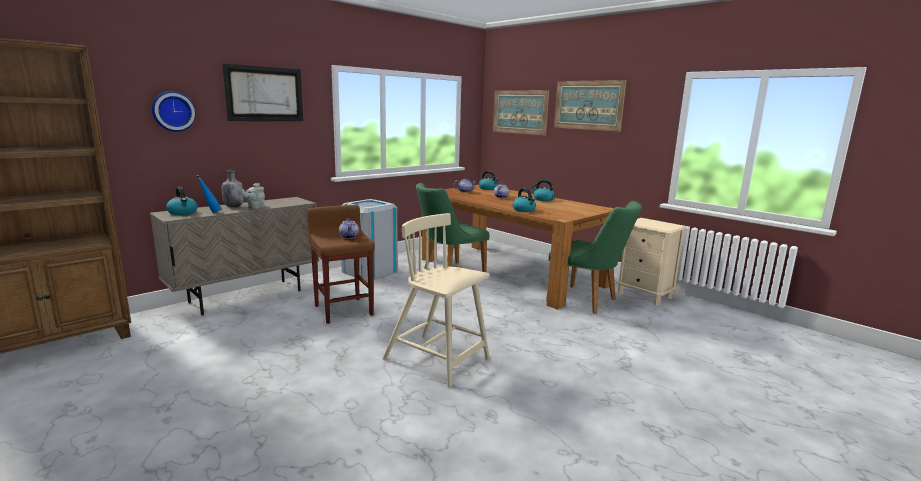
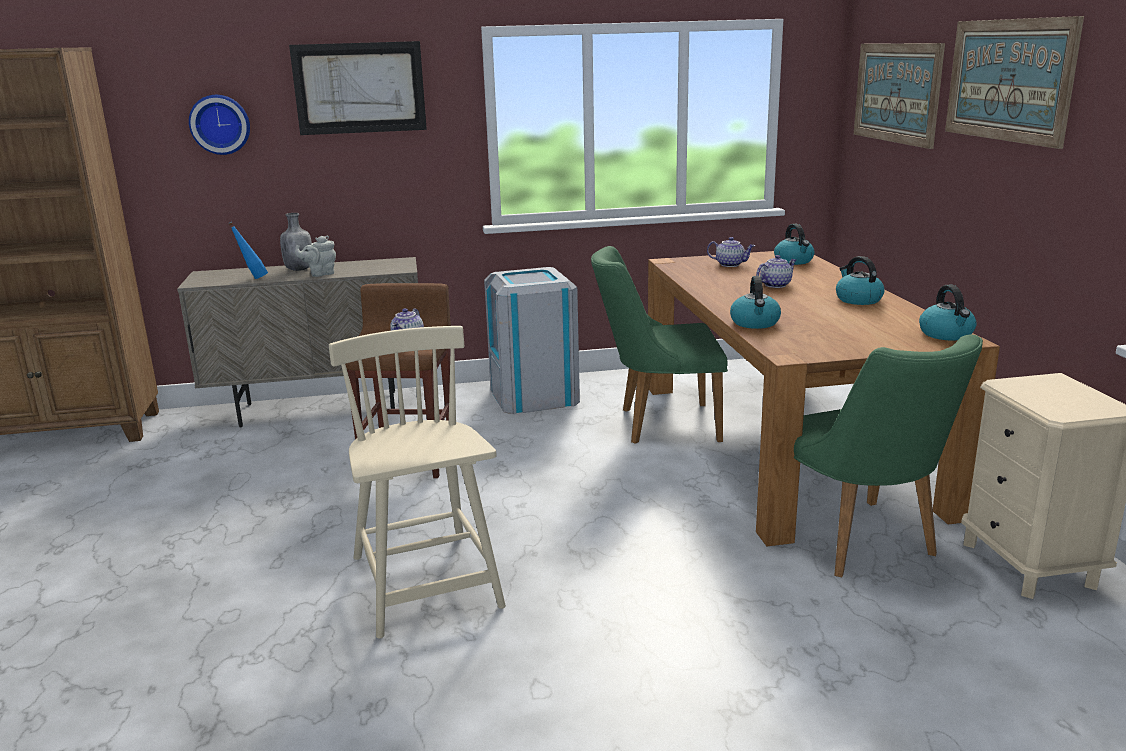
camera: 35 degrees right, 5 degrees up
kettle [166,187,198,215] -> kettle moved to [919,285,977,340]

